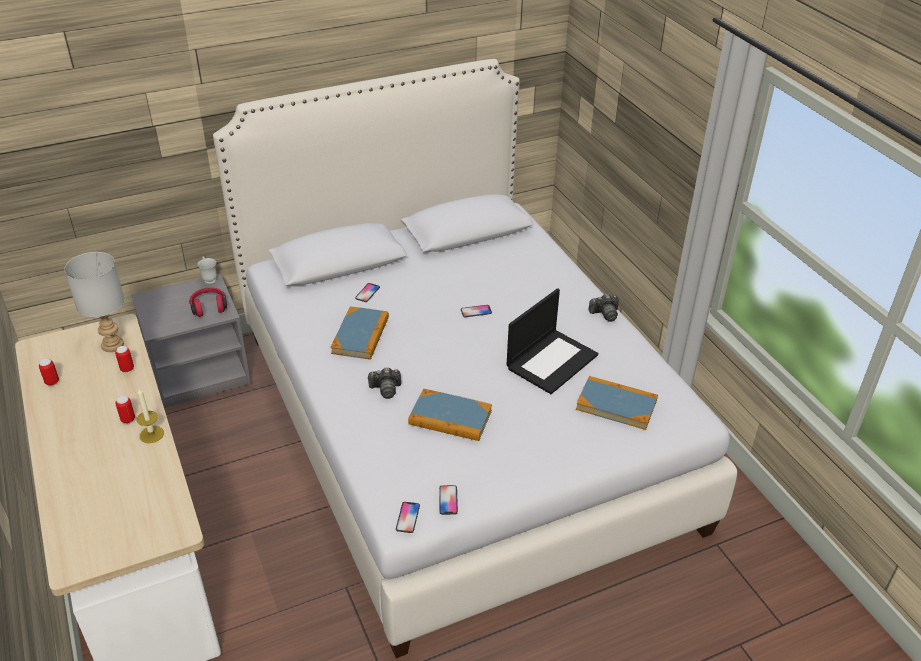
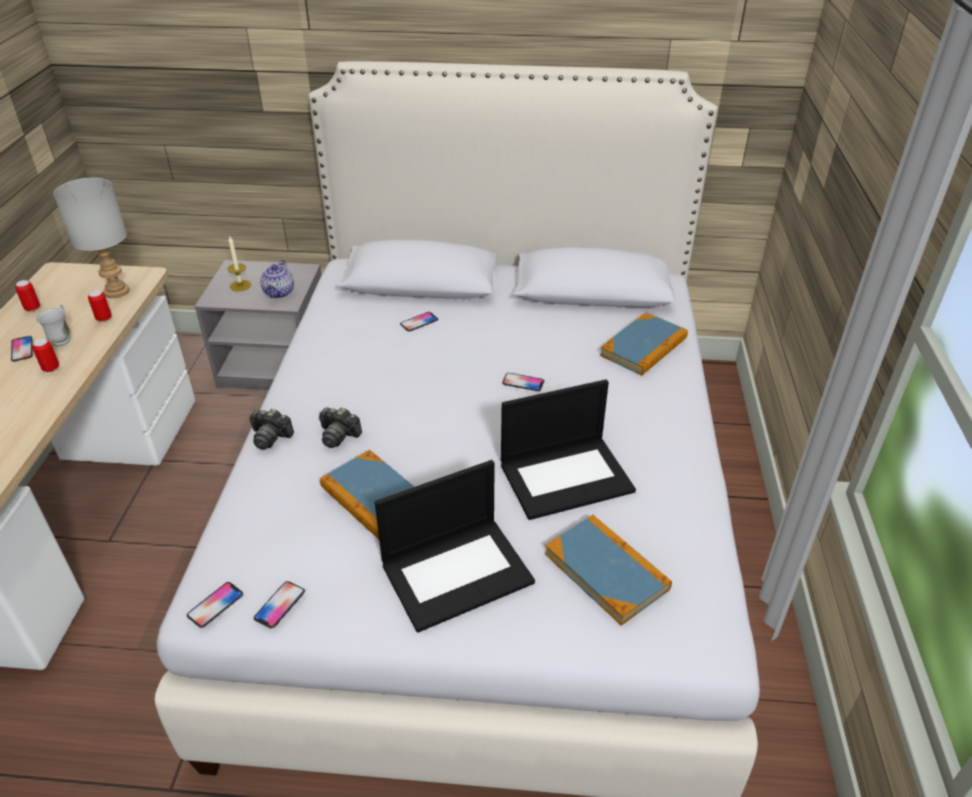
camera: 30 degrees right, 0 degrees up
candle [137,388,164,443] -> candle moved to [227,235,251,291]
red headphones [189,287,227,317] -> teapot [260,259,294,298]
white mug [197,256,217,284] -> white mug moved to [36,304,70,346]
book [331,307,389,360] -> book moved to [600,313,688,376]
camera [589,294,619,322] -> camera moved to [249,409,294,450]
none -> phone [11,336,32,362]
none -> laptop [375,460,535,633]

